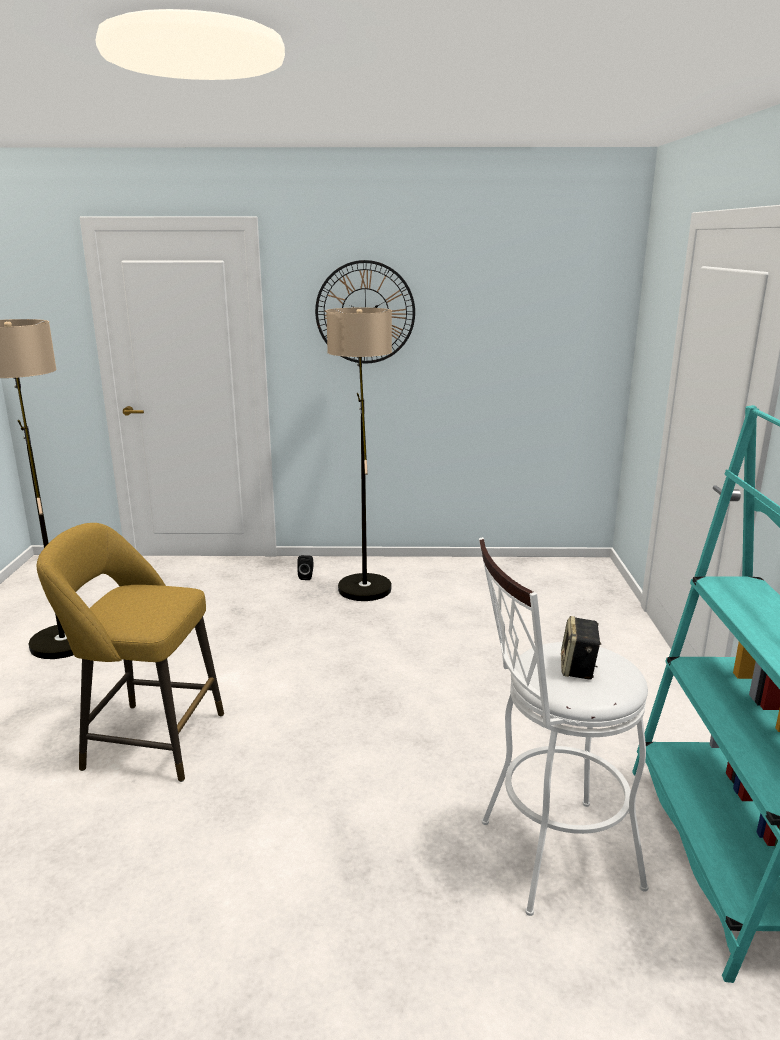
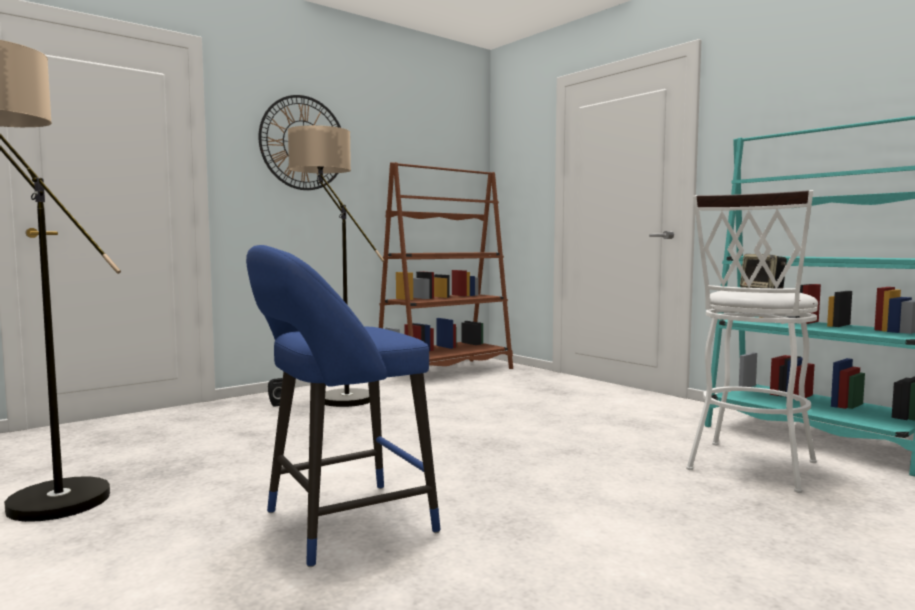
camera: 40 degrees left, 15 degrees down
yellow stool [36,523,224,782] -> blue stool [246,245,441,567]
none -> brown bookcase [379,162,513,369]

